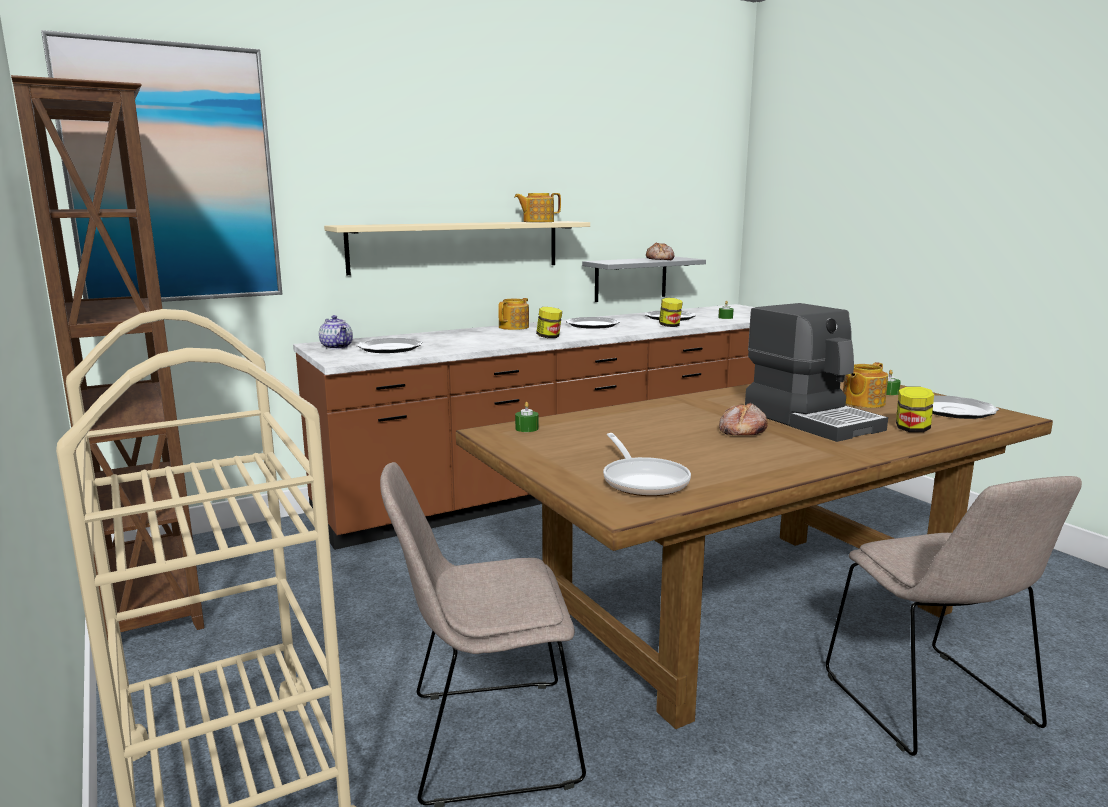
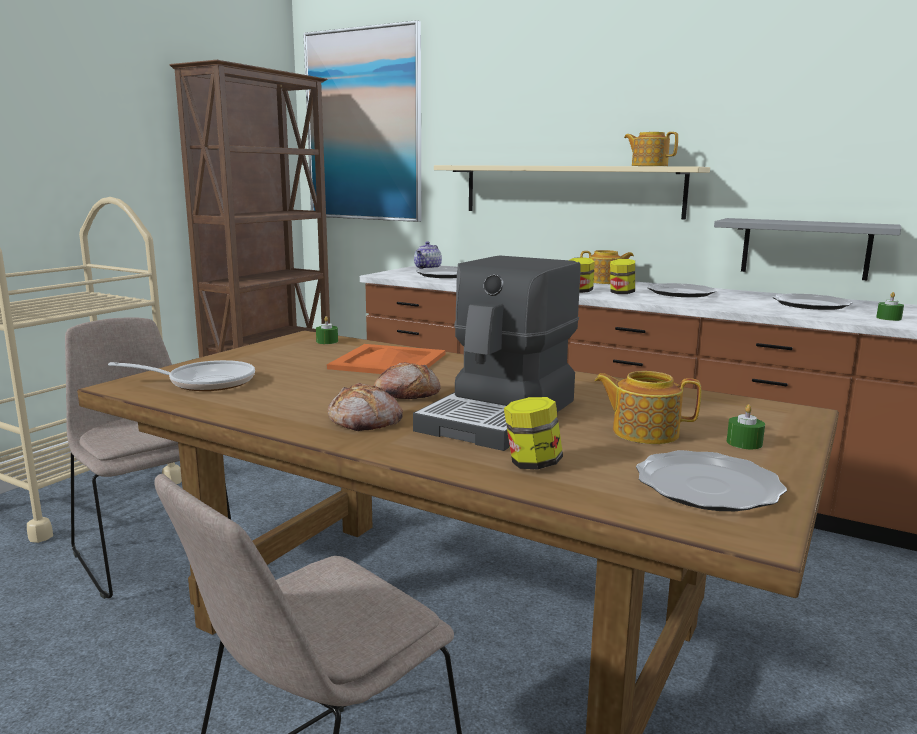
camera: 60 degrees right, 0 degrees up
frying pan [603,433,691,496] -> frying pan turned 135 degrees counterclockwise [108,360,255,391]
bread [646,243,674,260] -> bread moved to [328,383,403,431]
jar [659,298,683,327] -> jar moved to [610,259,635,294]
none -> orange tray [327,344,445,374]

